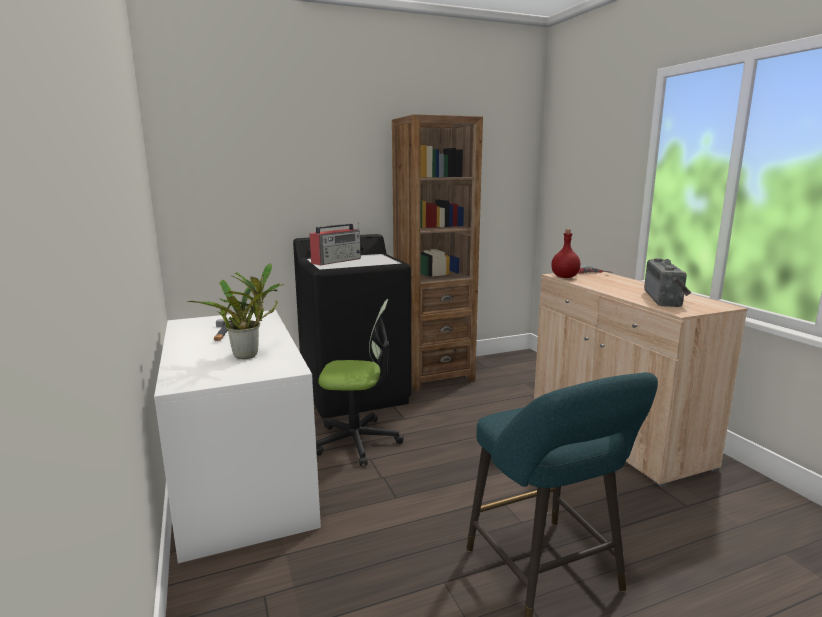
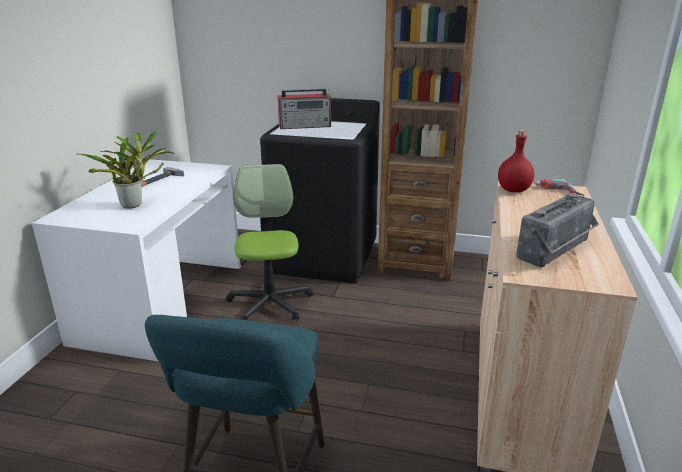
camera: 35 degrees right, 10 degrees up
office chair [316,299,404,466] -> office chair turned 135 degrees counterclockwise [226,164,314,320]

